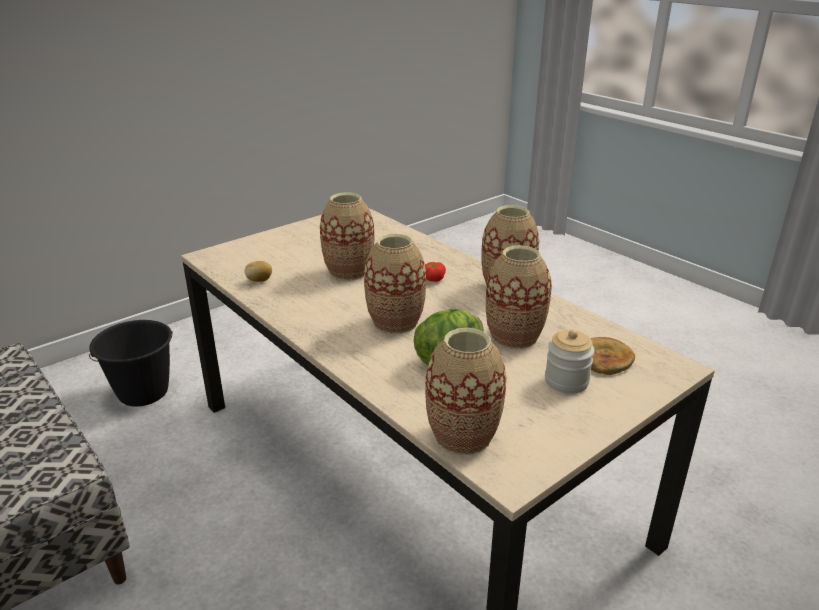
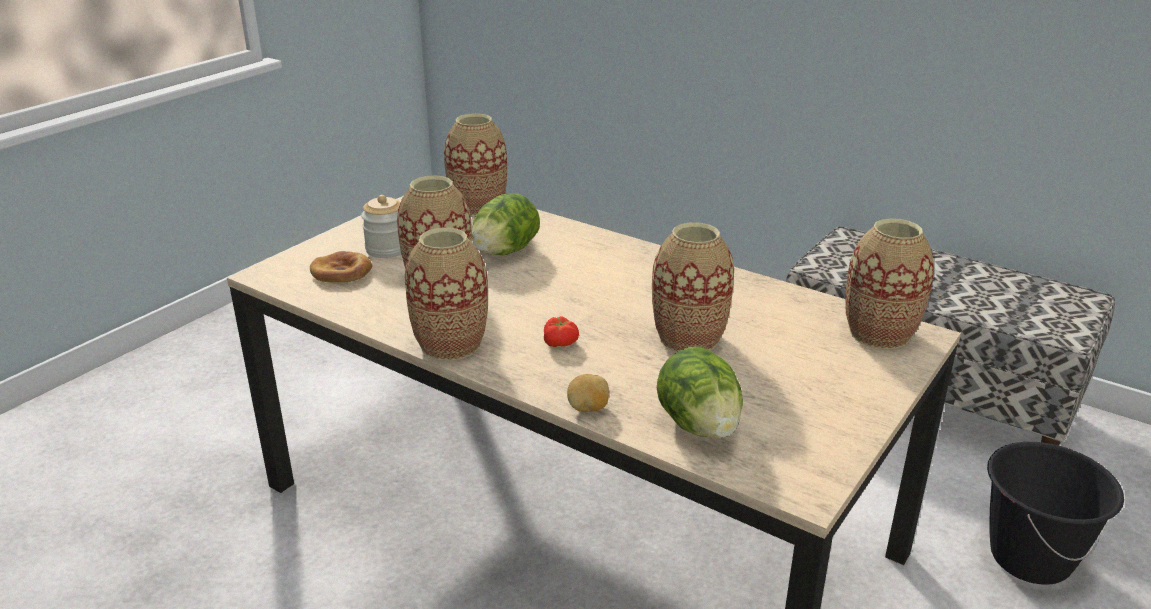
camera: 165 degrees right, 0 degrees up
potato [245,261,272,282] -> potato moved to [567,374,609,412]
vase [364,234,426,334] -> vase moved to [845,218,934,349]
none -> lettuce [657,347,743,439]

